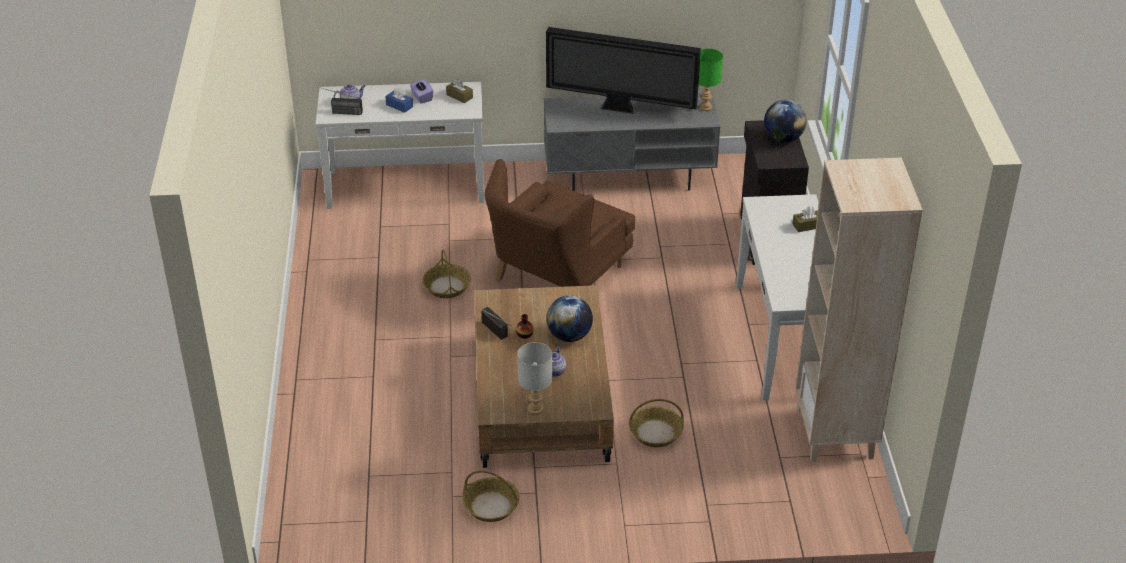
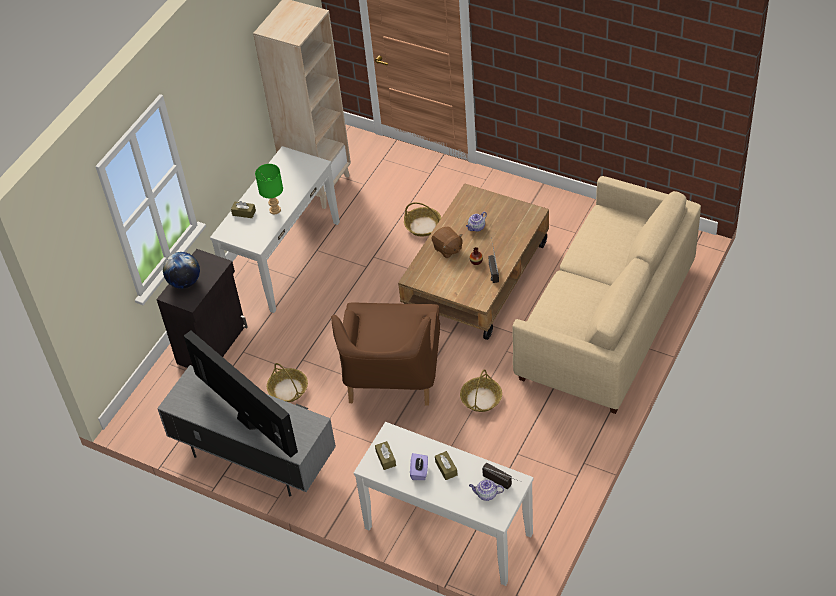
camera: 145 degrees left, 10 degrees up
blue tissue box [385,87,413,113] -> brown tissue box [435,451,458,480]
basket [462,470,519,522] -> basket moved to [267,363,308,402]
brown armchair [485,159,635,287] -> brown armchair turned 120 degrees clockwise [331,303,440,406]
grey table lamp [517,342,552,415] -> none
globe [546,295,593,342] -> brown plush toy [431,226,463,258]
green table lamp [698,49,723,111] -> green table lamp moved to [255,164,283,214]
none -> beige sofa [512,176,701,414]

